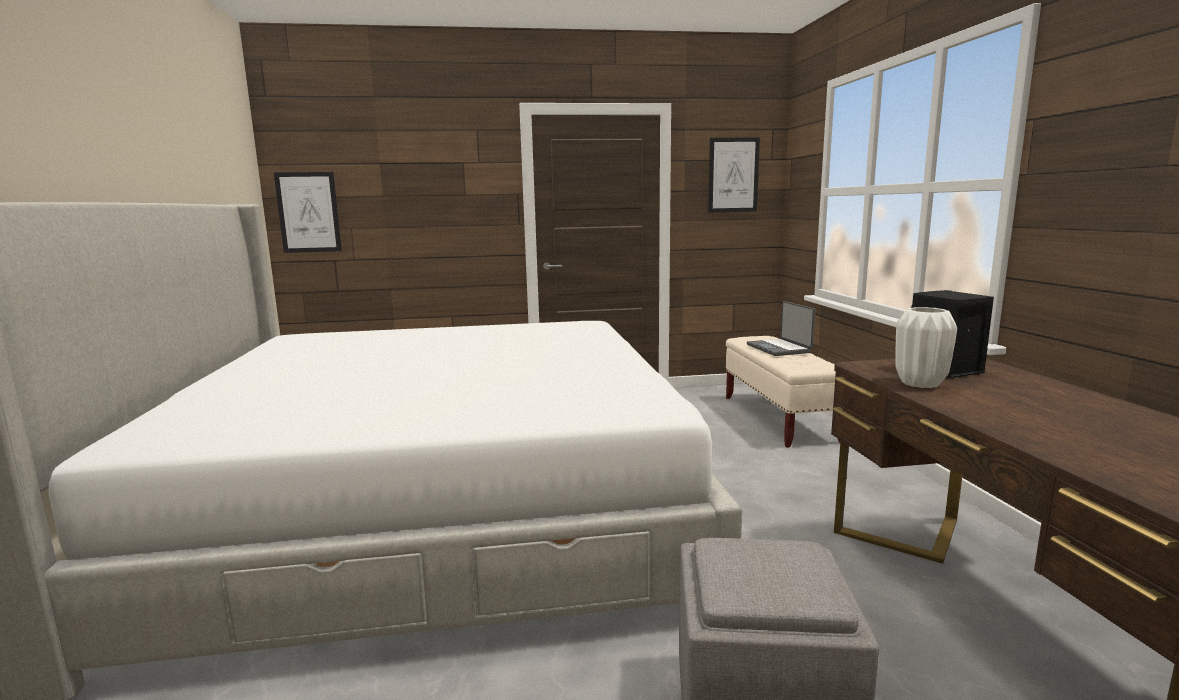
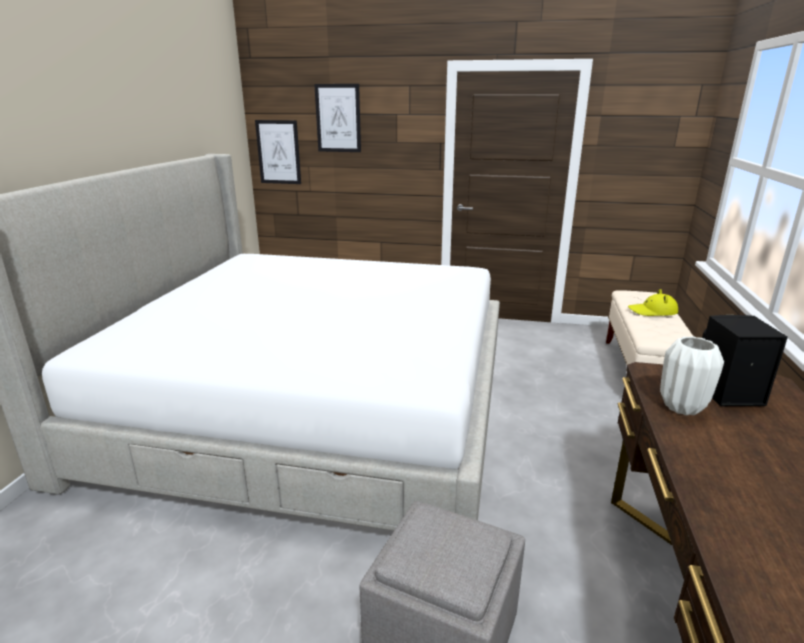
camera: 20 degrees right, 10 degrees up
picture [708,138,760,213] -> picture moved to [314,84,361,152]
laptop [747,301,815,356] -> yellow hat [628,289,678,316]

